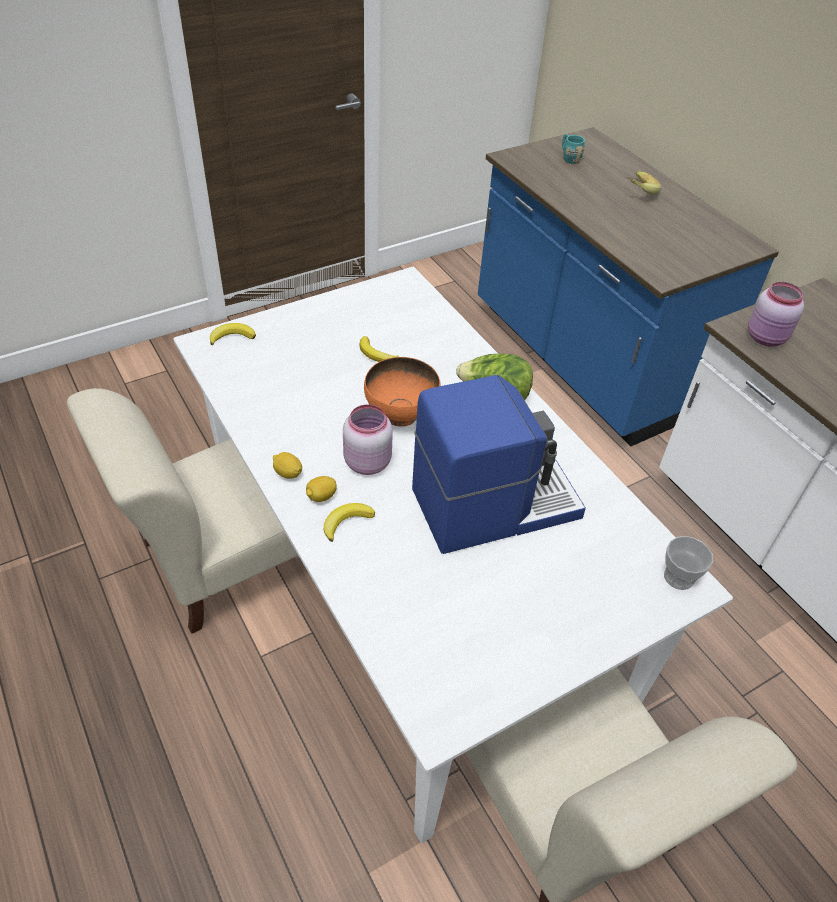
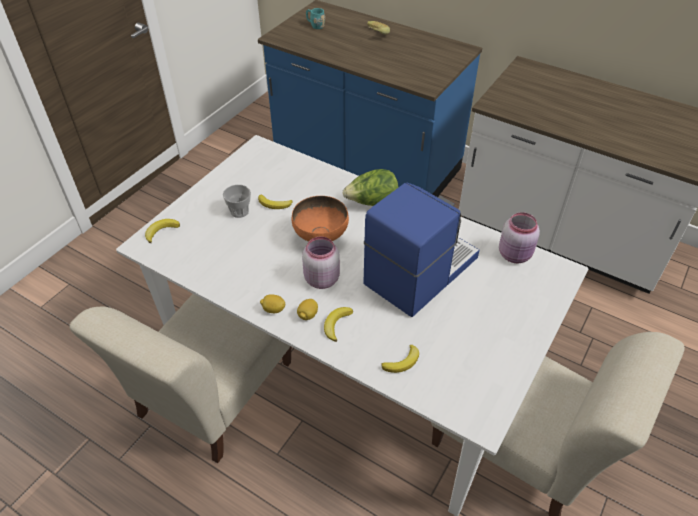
camera: 25 degrees left, 0 degrees up
cup [664,536,713,590] -> cup moved to [223,185,251,218]
pink jar [748,282,804,347] -> pink jar moved to [499,212,540,263]
none -> banana [381,345,419,373]

